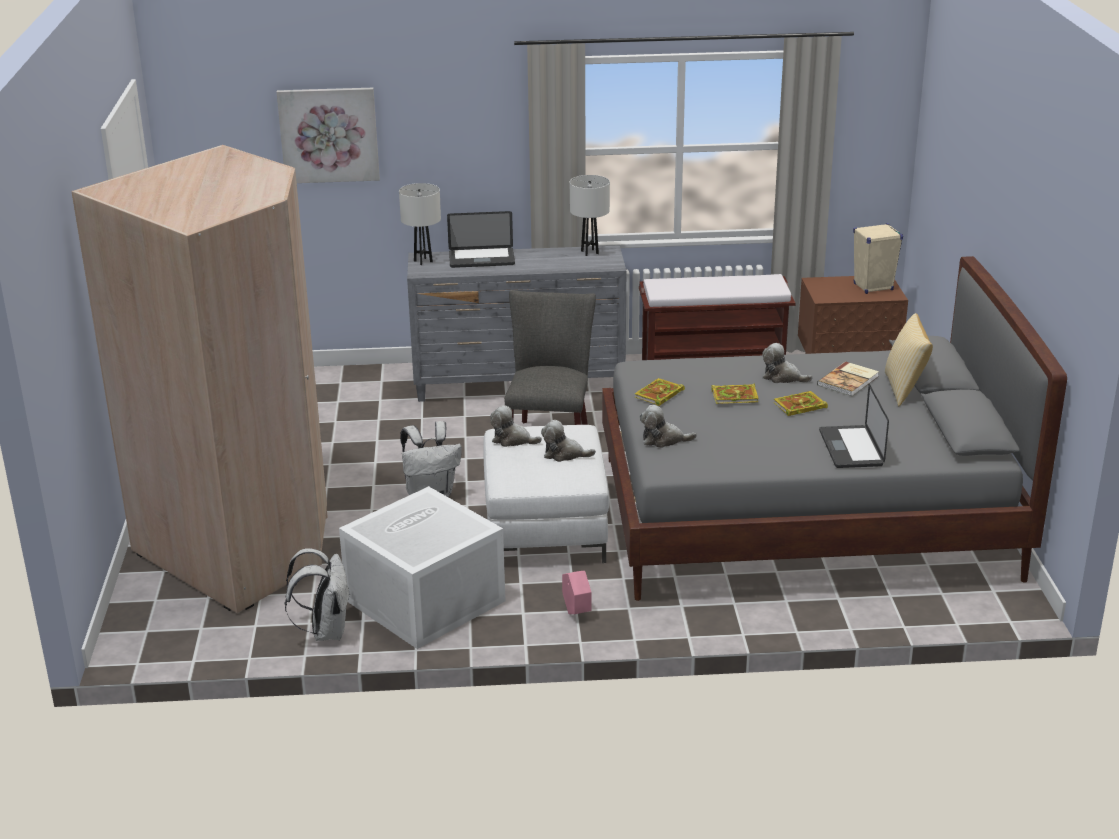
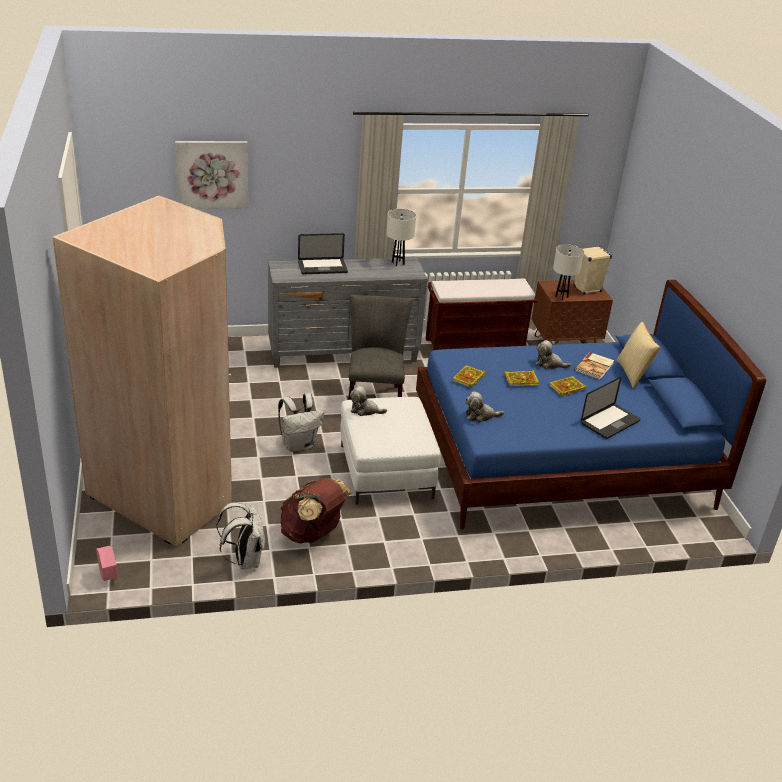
camera: 10 degrees left, 5 degrees up
white storage box [339,486,505,649] -> brown backpack [281,478,352,544]
white table lamp [399,183,441,265] -> white table lamp moved to [553,244,584,300]
plush toy [541,420,596,462] -> none
pink planter [562,571,592,614] -> pink planter moved to [96,546,118,581]
grey bed [602,256,1067,601] -> blue bed [416,280,766,530]
laptop [819,384,889,468] -> laptop turned 120 degrees counterclockwise [581,377,640,439]

